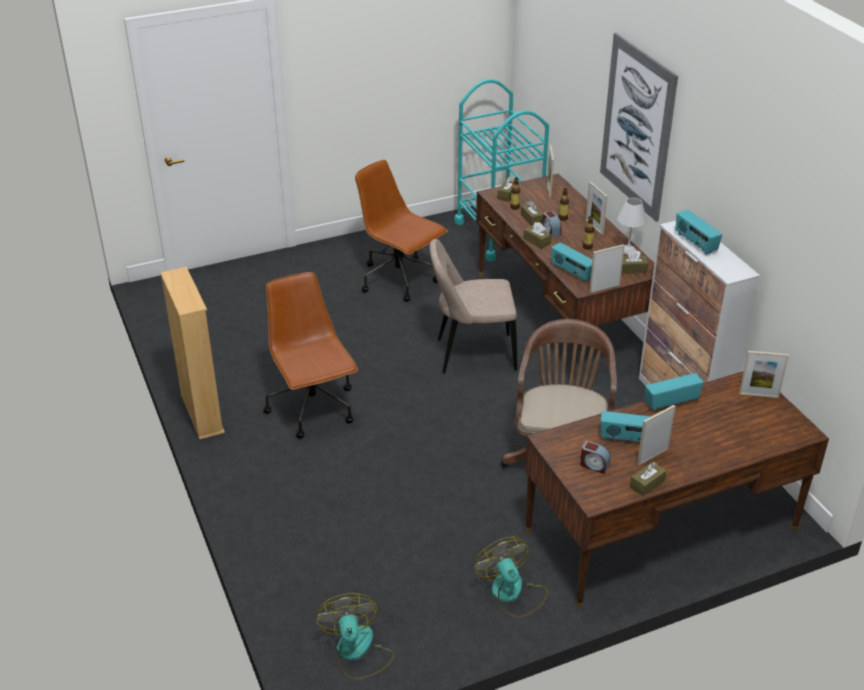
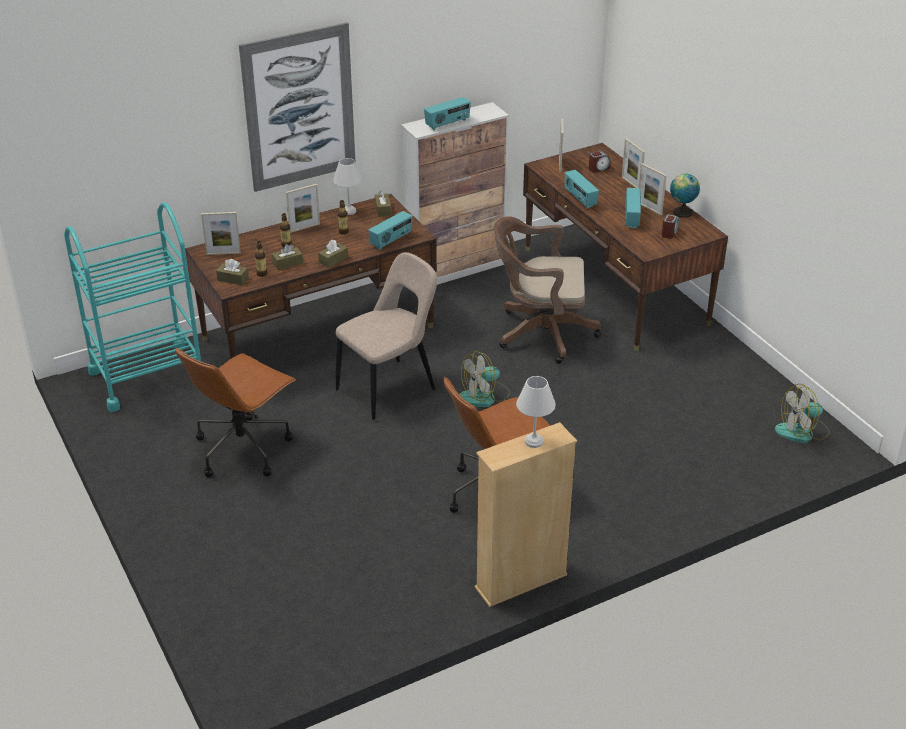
camera: 95 degrees left, 0 degrees up
beige chair [430,239,517,373] -> beige chair turned 120 degrees counterclockwise [336,252,438,420]
fan [474,537,548,618] -> fan moved to [460,351,510,407]
alarm clock [543,211,561,238] -> alarm clock moved to [589,151,611,173]
picture frame [589,244,625,293] -> picture frame moved to [622,138,645,188]
brown tissue box [630,462,666,496] -> globe [670,174,700,218]
none -> white table lamp [516,376,556,448]

